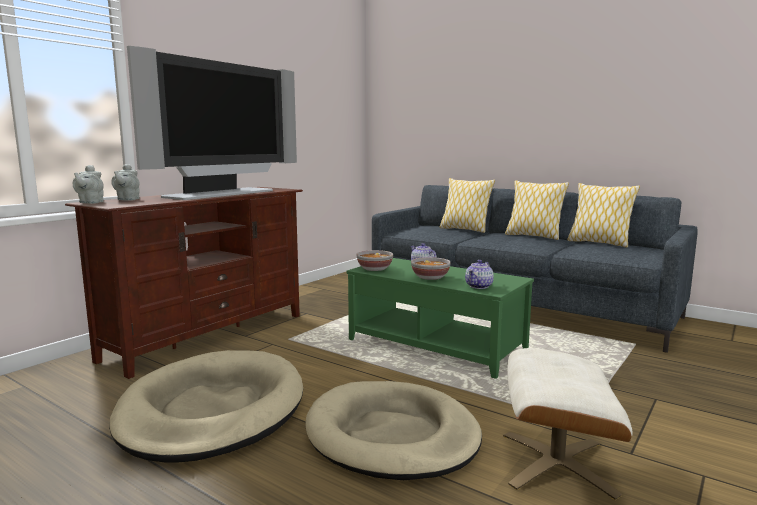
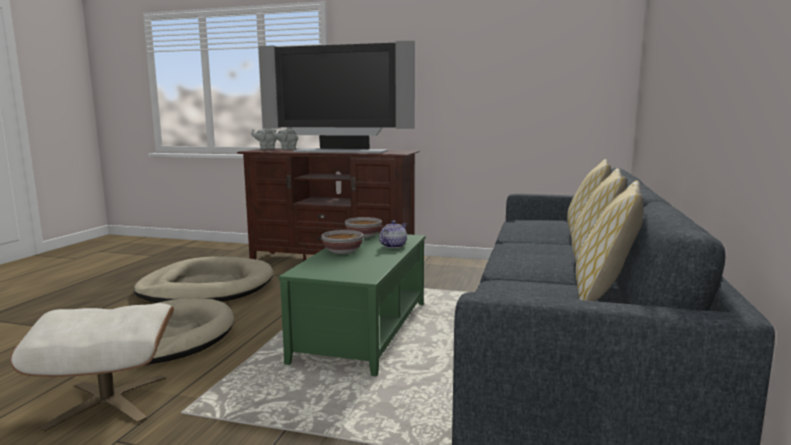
camera: 70 degrees right, 0 degrees up
teapot [465,260,494,289] -> none

